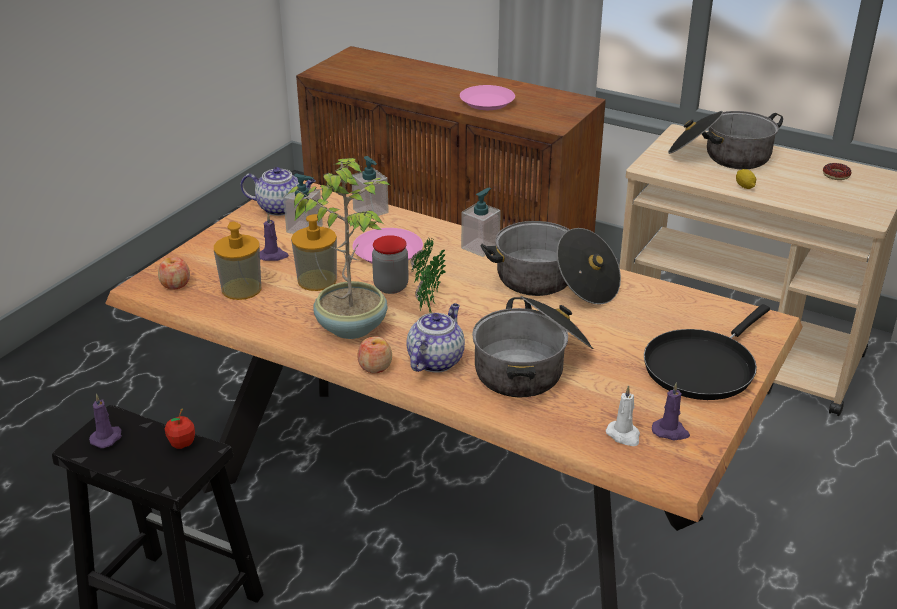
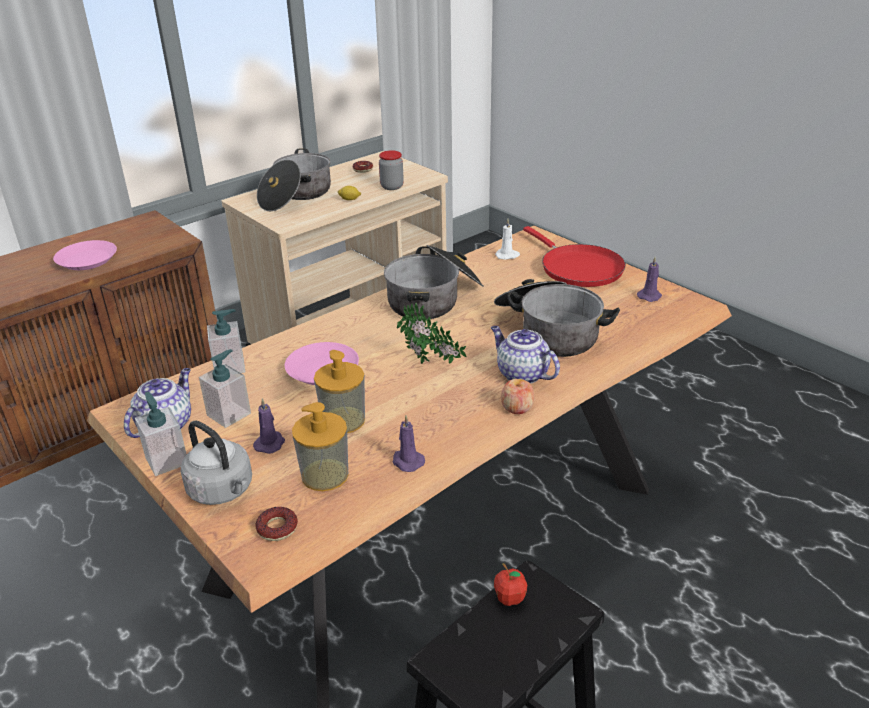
camera: 70 degrees left, 0 degrees up
purple candle [89,394,122,448] -> purple candle moved to [392,415,425,472]
apple [158,257,190,290] -> donut [256,507,298,541]
potted plant [287,158,390,339] -> none
jar [372,235,409,294] -> jar moved to [379,150,404,190]
soap dispenser [461,188,501,257] -> soap dispenser moved to [135,392,187,476]
white candle [606,385,640,446] -> white candle moved to [495,219,520,260]
black frying pan [644,304,770,400] -> red frying pan [523,226,626,287]
none -> grey kettle [180,420,252,505]

